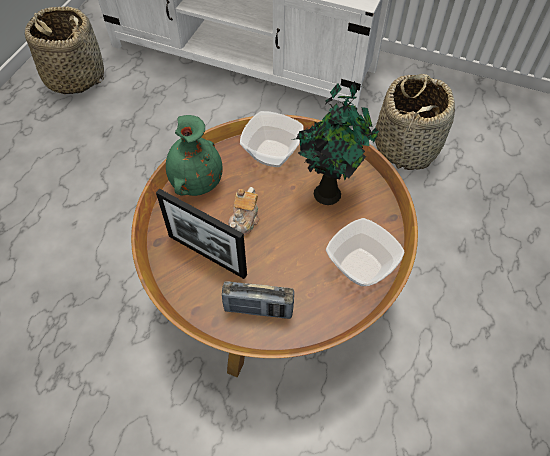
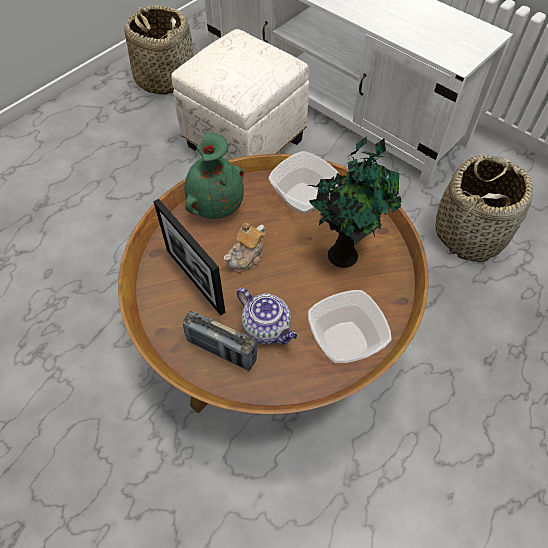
camera: 20 degrees right, 0 degrees up
none -> white ottoman [171,29,310,160]
none -> teapot [237,288,297,345]

